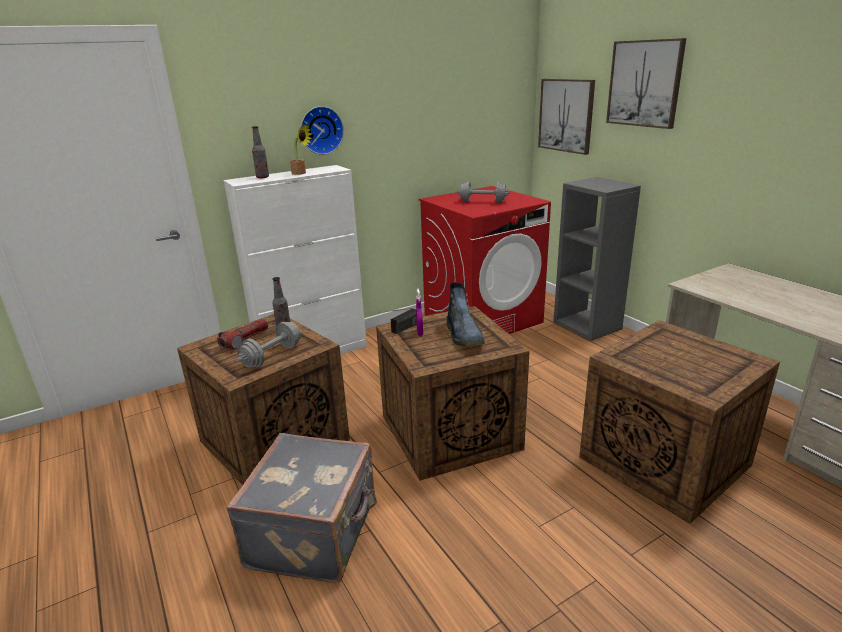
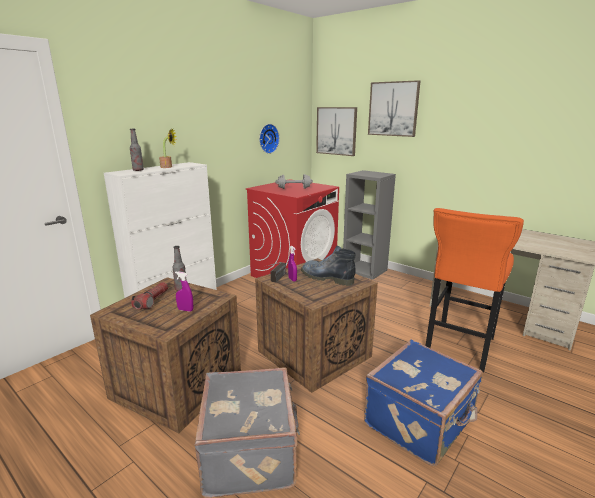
camera: 20 degrees left, 5 degrees down
grey dumbbell [237,322,301,367] -> purple spray bottle [175,271,193,312]
wall clock [301,106,344,155] -> wall clock moved to [259,124,279,154]
boot [447,283,484,346] -> boot turned 150 degrees clockwise [301,246,356,286]
crate [579,320,780,524] -> orange stool [425,208,524,372]
none -> blue suitcase [364,339,483,466]

